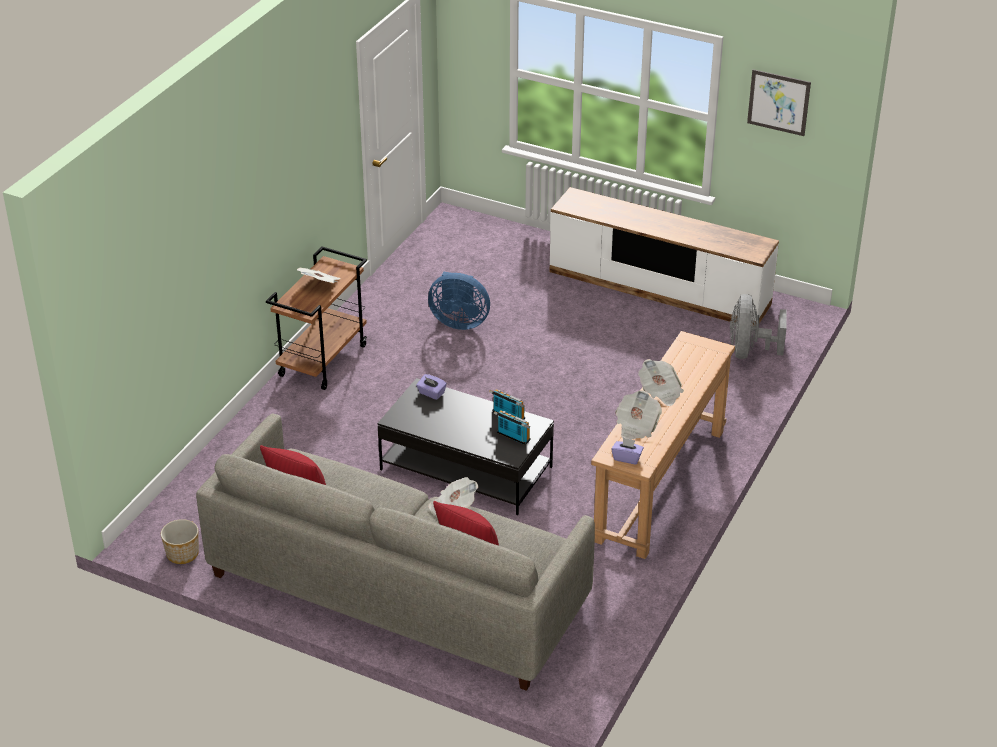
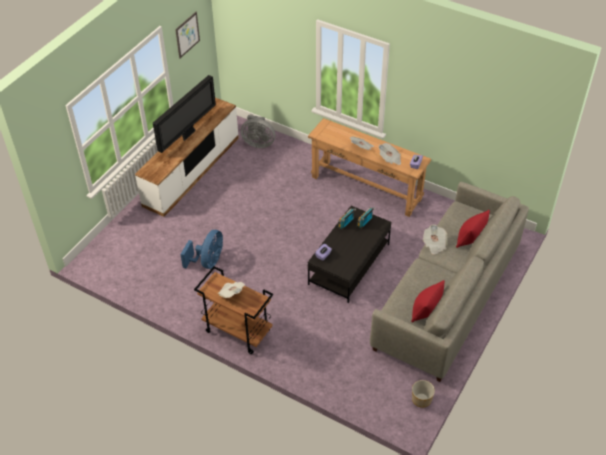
camera: 85 degrees left, 10 degrees up
none -> television [153,75,216,153]

